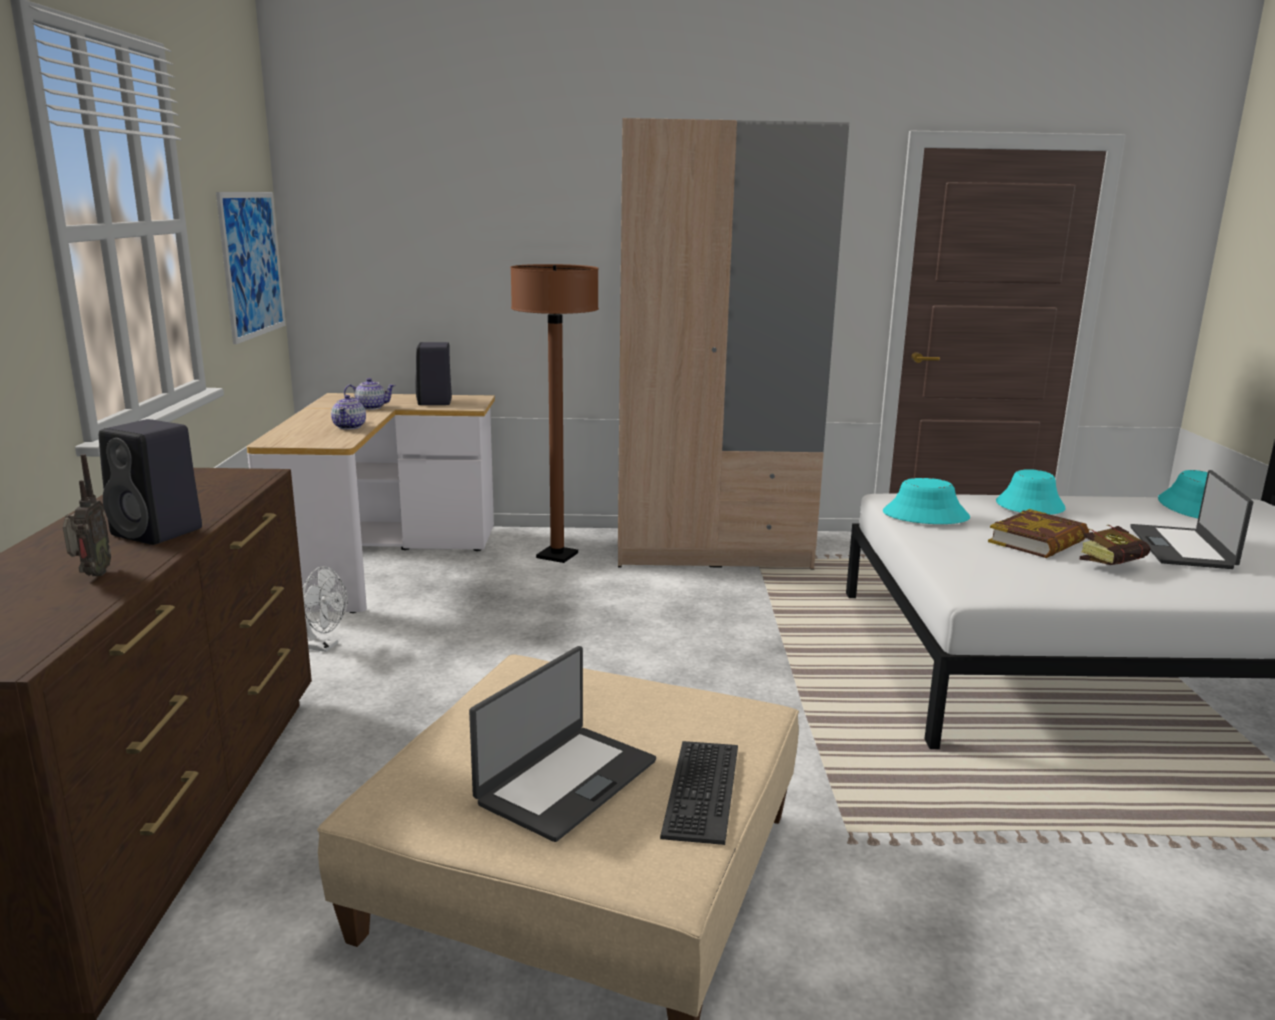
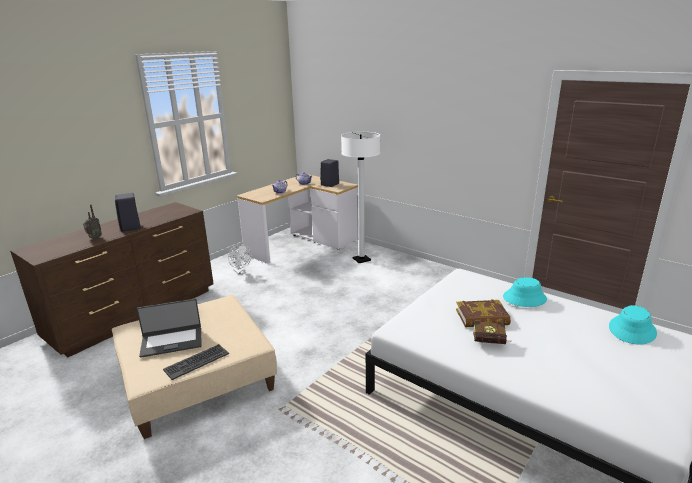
camera: 40 degrees right, 5 degrees up
picture [216,192,286,344] -> none
brown floor lamp [510,264,599,563] -> white floor lamp [341,132,380,263]
beige wardrobe [618,118,849,569] -> none
turquoise hat [883,478,970,524] -> none
laptop [1130,470,1253,569] -> none

